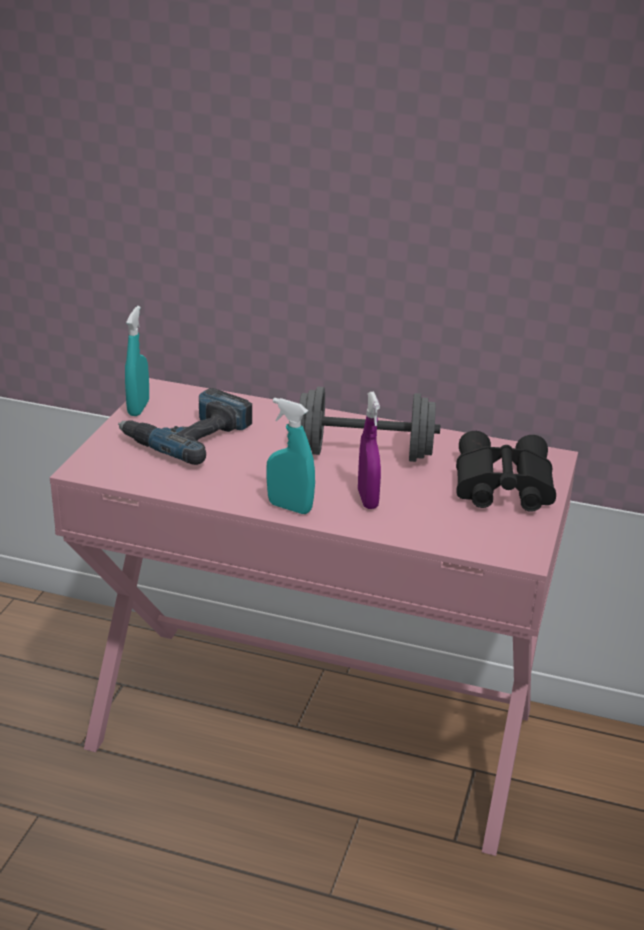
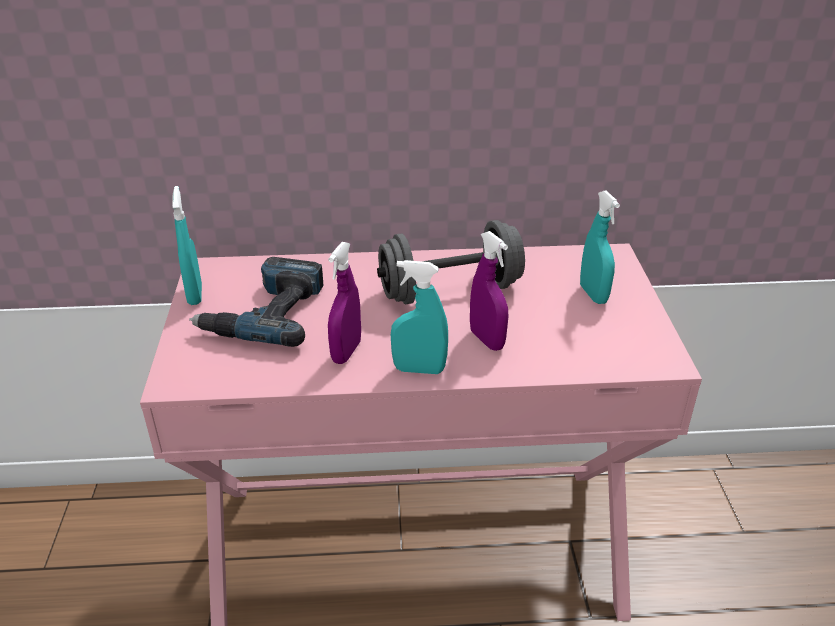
camera: 20 degrees left, 5 degrees up
black binoculars [456,431,556,512] -> turquoise spray bottle [580,190,620,304]
none -> purple spray bottle [328,242,361,364]

